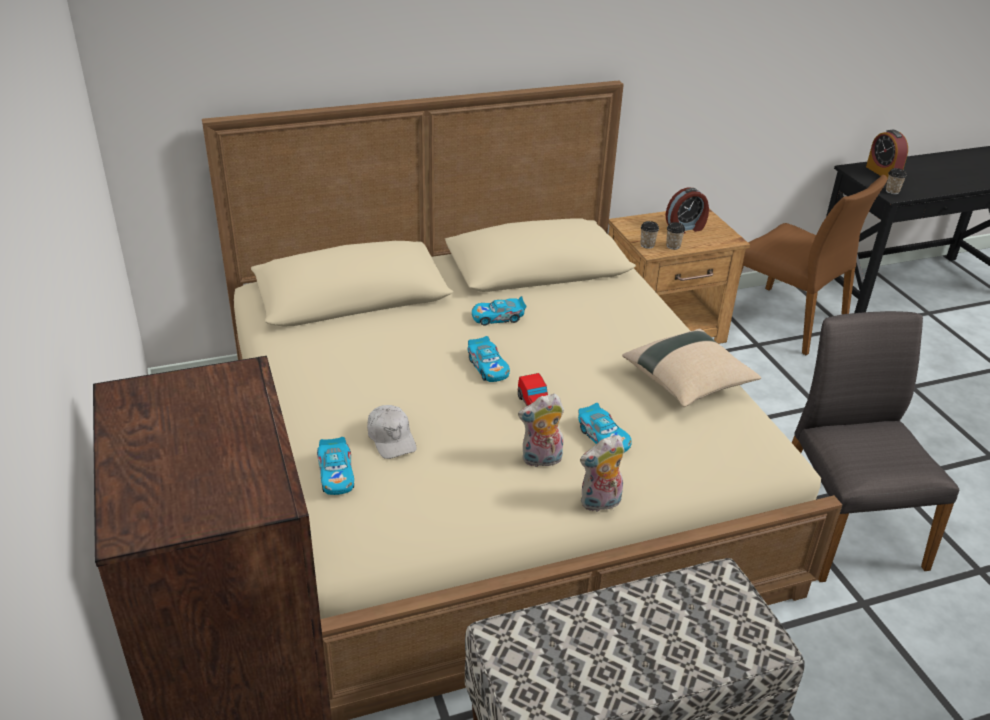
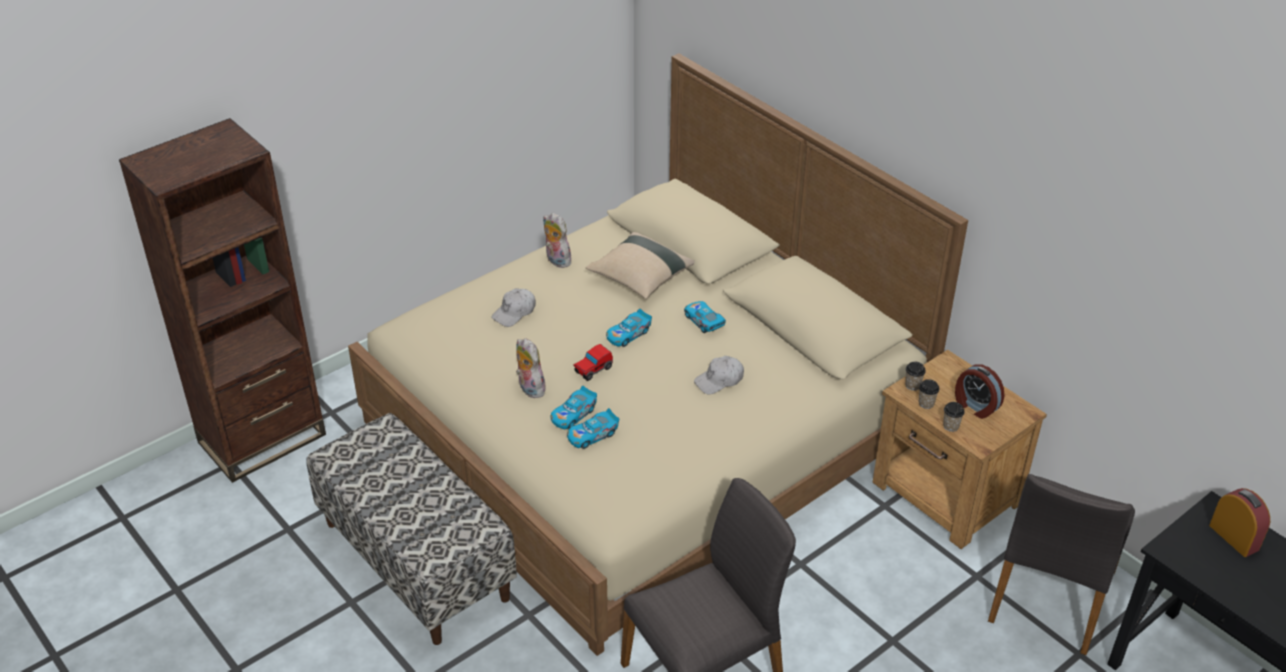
camera: 70 degrees right, 5 degrees up
toy car [317,437,354,495] -> toy car moved to [567,408,619,449]
plush toy [580,435,624,512] -> plush toy moved to [543,213,571,268]
beige pillow [622,329,761,407] -> beige pillow moved to [586,232,695,299]
brown chair [740,175,887,355] -> grey chair [988,474,1135,655]
alarm clock [866,130,908,180] -> alarm clock turned 105 degrees clockwise [1209,488,1270,557]
cup [886,168,906,194] -> cup moved to [943,402,965,432]
none -> white cap [694,356,744,394]

